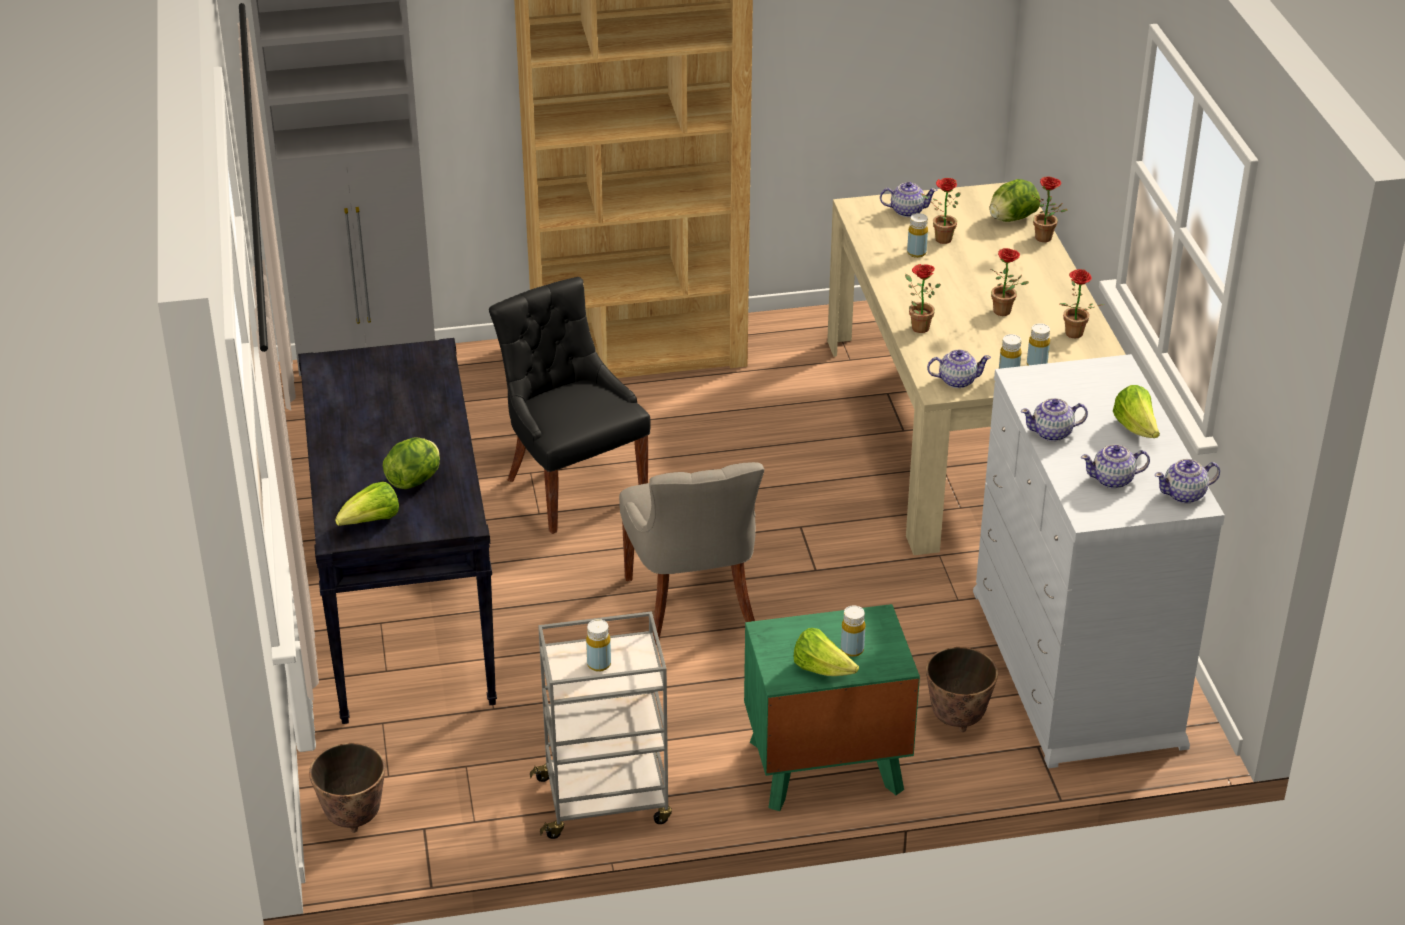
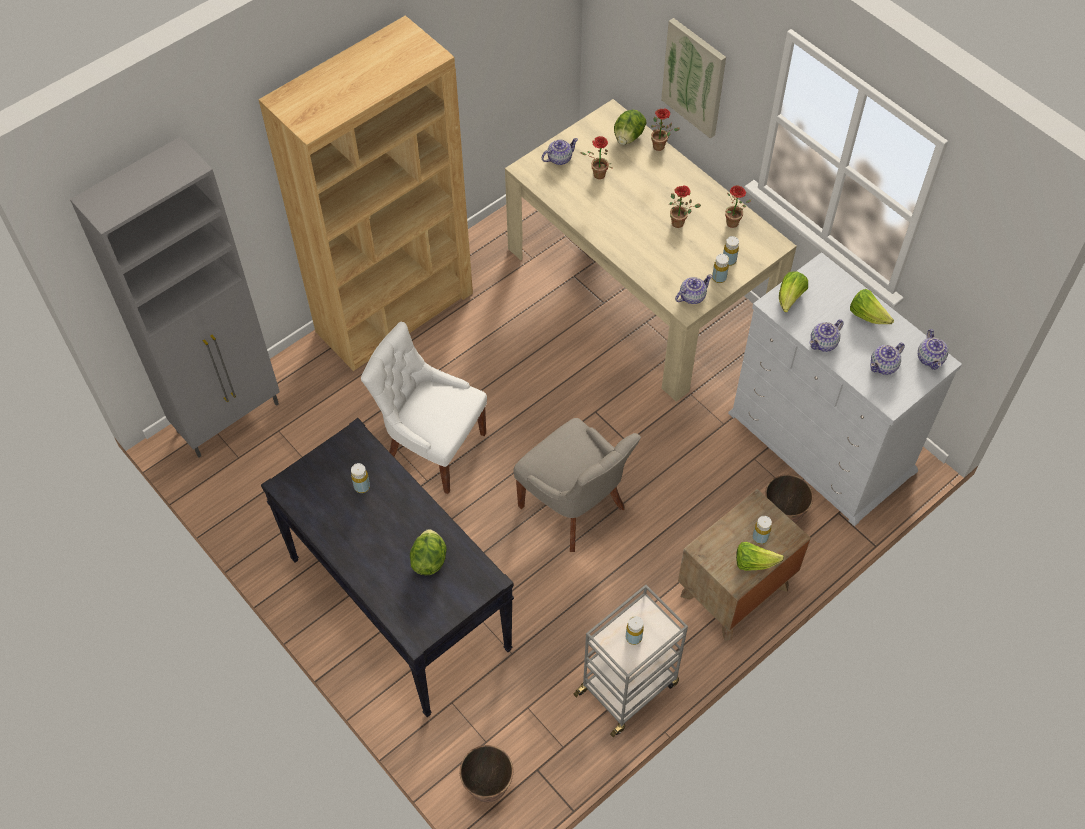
camera: 30 degrees left, 20 degrees up
lettuce [335,482,399,526] -> lettuce moved to [779,272,808,312]
black chair [489,277,651,534] -> white chair [361,321,487,494]
green nightstand [744,604,920,811] -> brown nightstand [678,489,811,641]
potted plant [905,264,941,333] -> none
yellow bottle [907,213,928,258] -> yellow bottle moved to [351,463,370,493]
teapot [1155,459,1220,503] -> teapot turned 45 degrees counterclockwise [918,329,948,370]
none -> picture [661,18,726,139]

